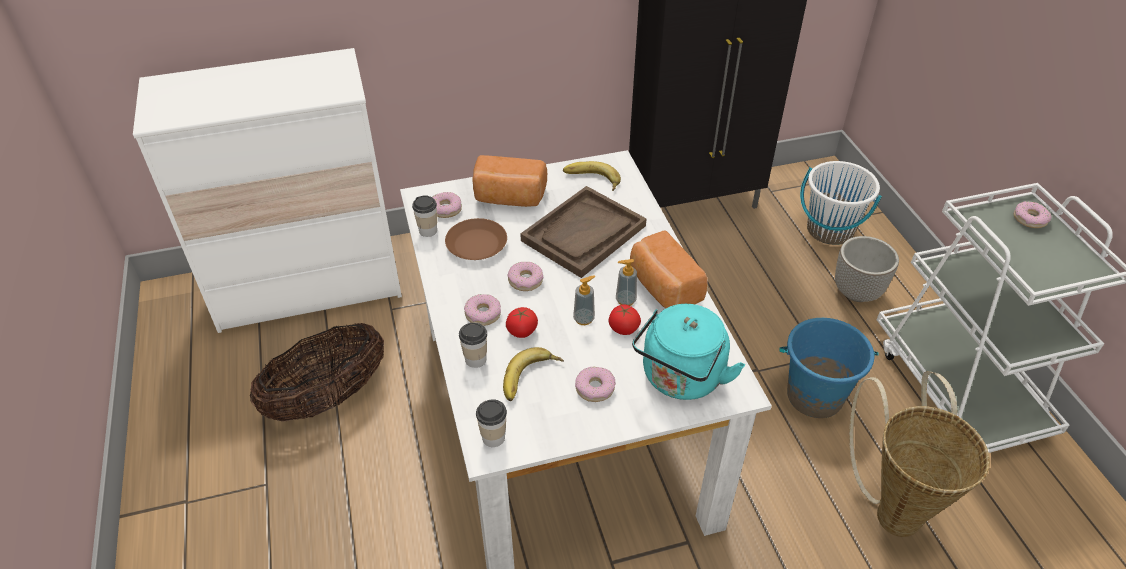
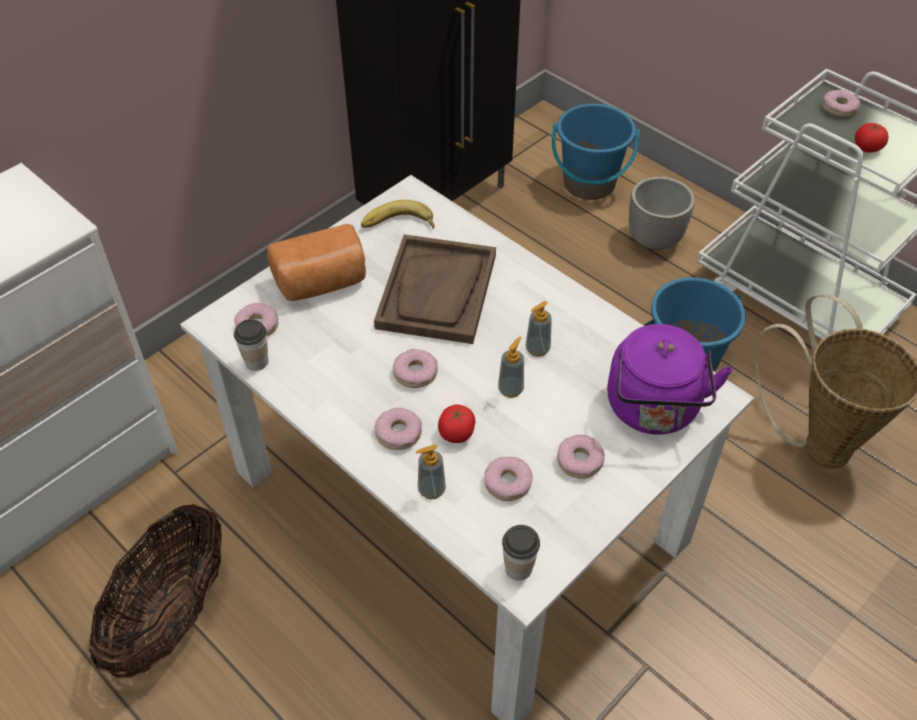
camera: 30 degrees left, 5 degrees up
brown plate [445,218,507,260] -> none
cup [459,322,487,368] -> soap dispenser [415,444,446,500]
banana [503,347,564,401] -> donut [484,457,532,501]
tomato [608,305,641,335] -> tomato moved to [855,123,889,153]
bread [630,231,707,308] -> none
turquoise kettle [632,304,745,400] -> purple kettle [607,324,733,434]
white bucket [800,161,882,245] -> blue bucket [552,104,640,200]

